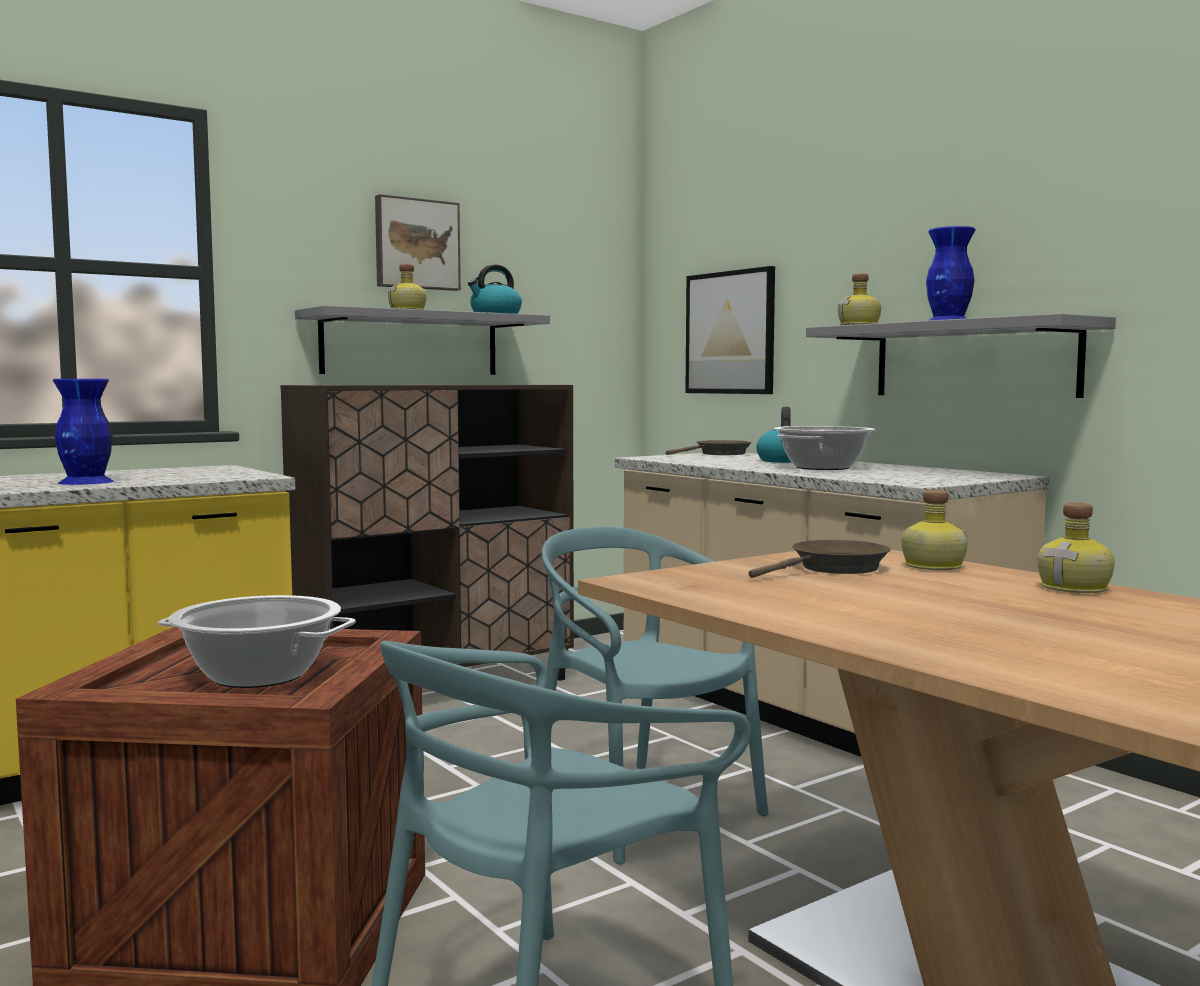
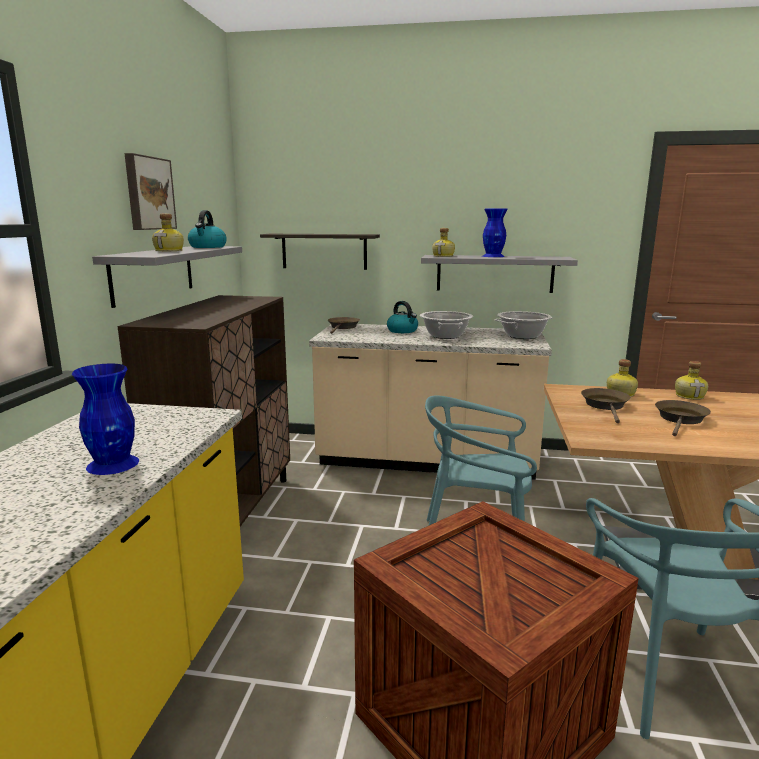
camera: 45 degrees left, 10 degrees up
cooking pot [158,595,356,688] -> cooking pot moved to [495,311,553,339]
picture [685,266,775,394] -> shelf [260,234,380,270]
none -> brown frying pan [655,400,711,436]

